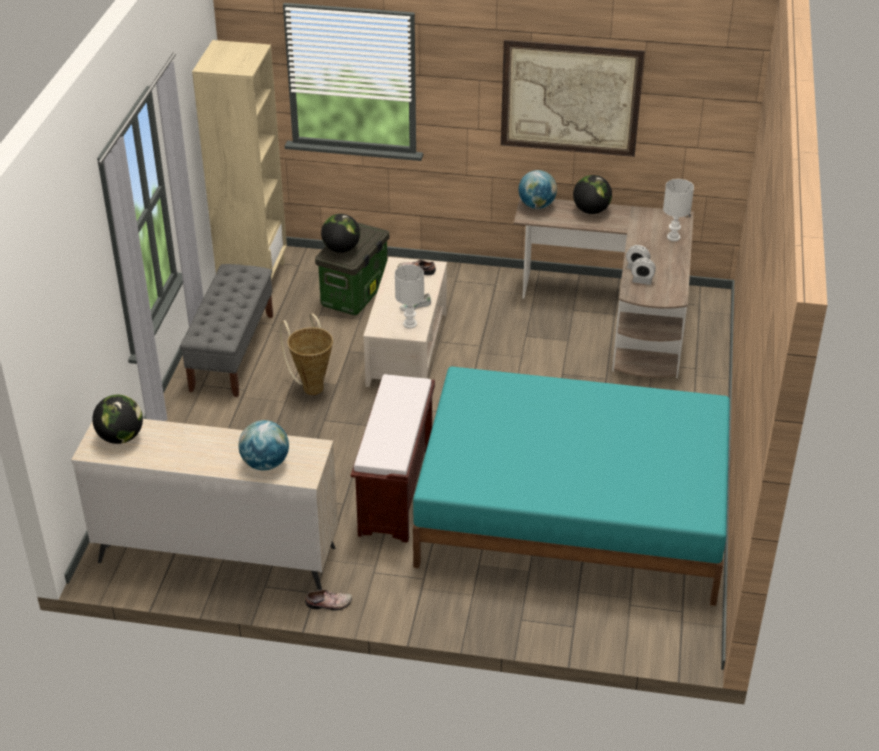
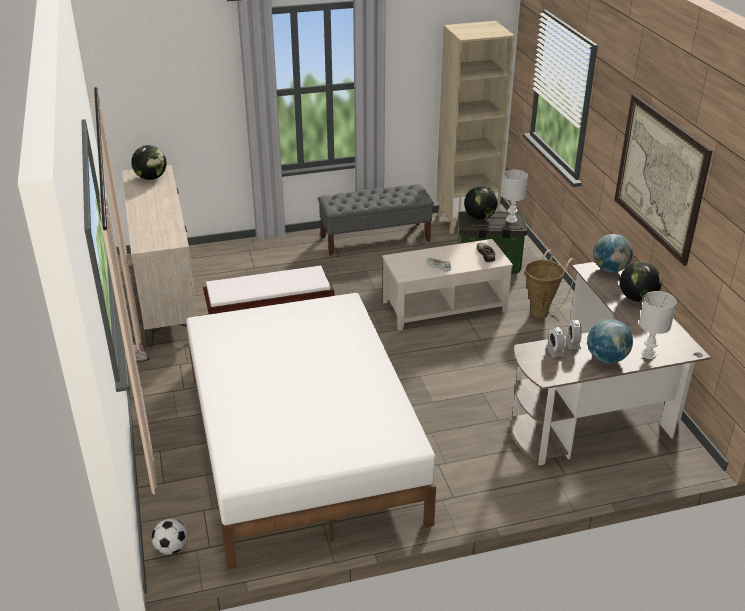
camera: 65 degrees right, 5 degrees down
globe [239,420,289,470] -> globe moved to [587,319,633,363]
basket [280,314,333,395] -> basket moved to [525,250,576,318]
white table lamp [395,265,424,328] -> white table lamp moved to [502,170,528,223]
turquoise bed [413,367,730,606] -> white bed [186,293,436,569]
none -> football [152,519,188,555]

